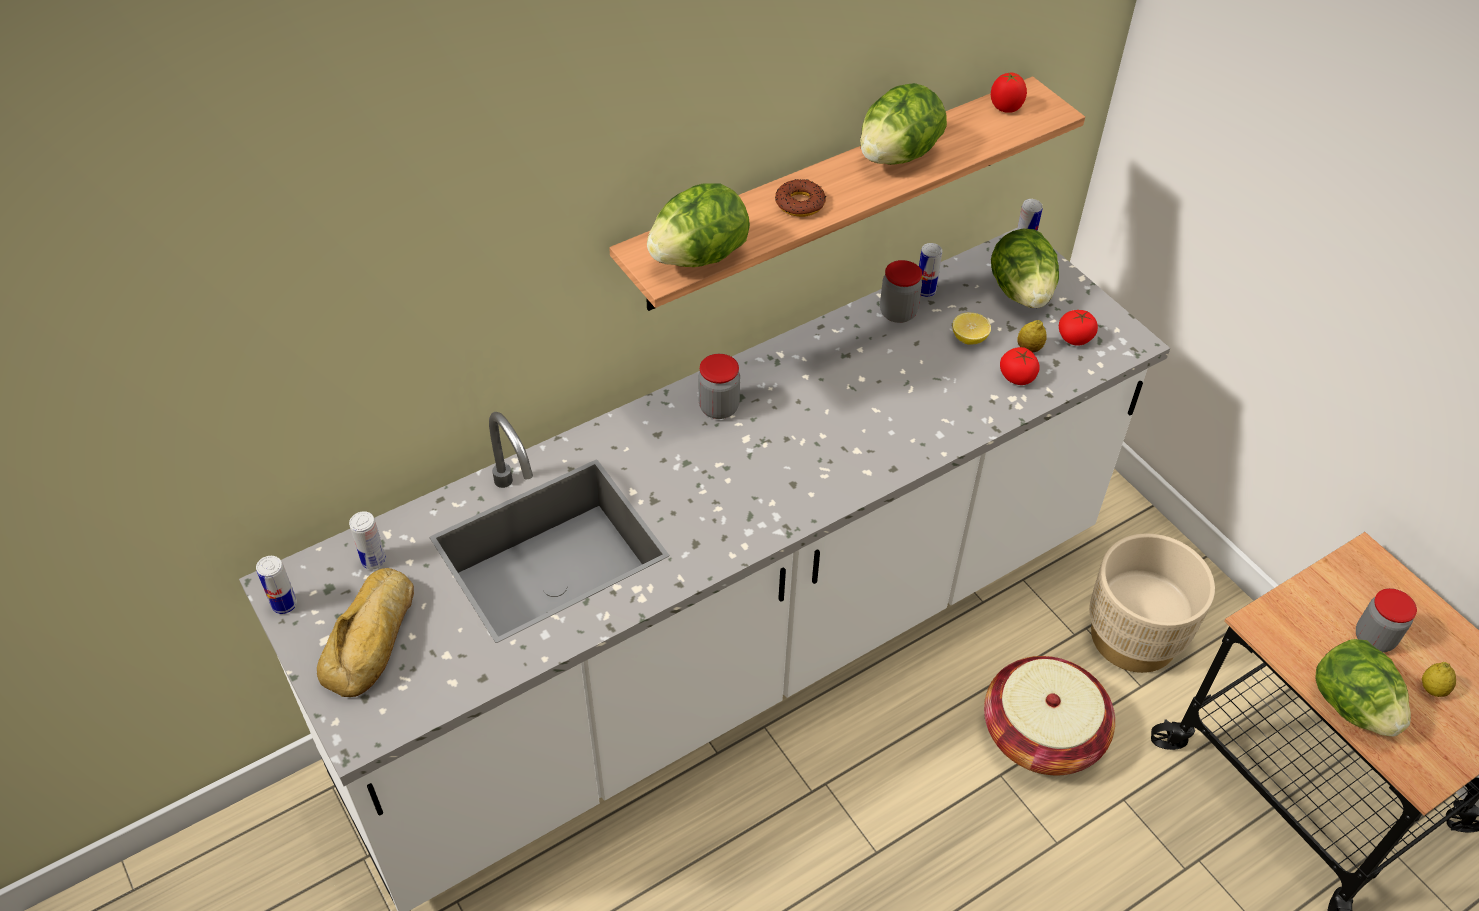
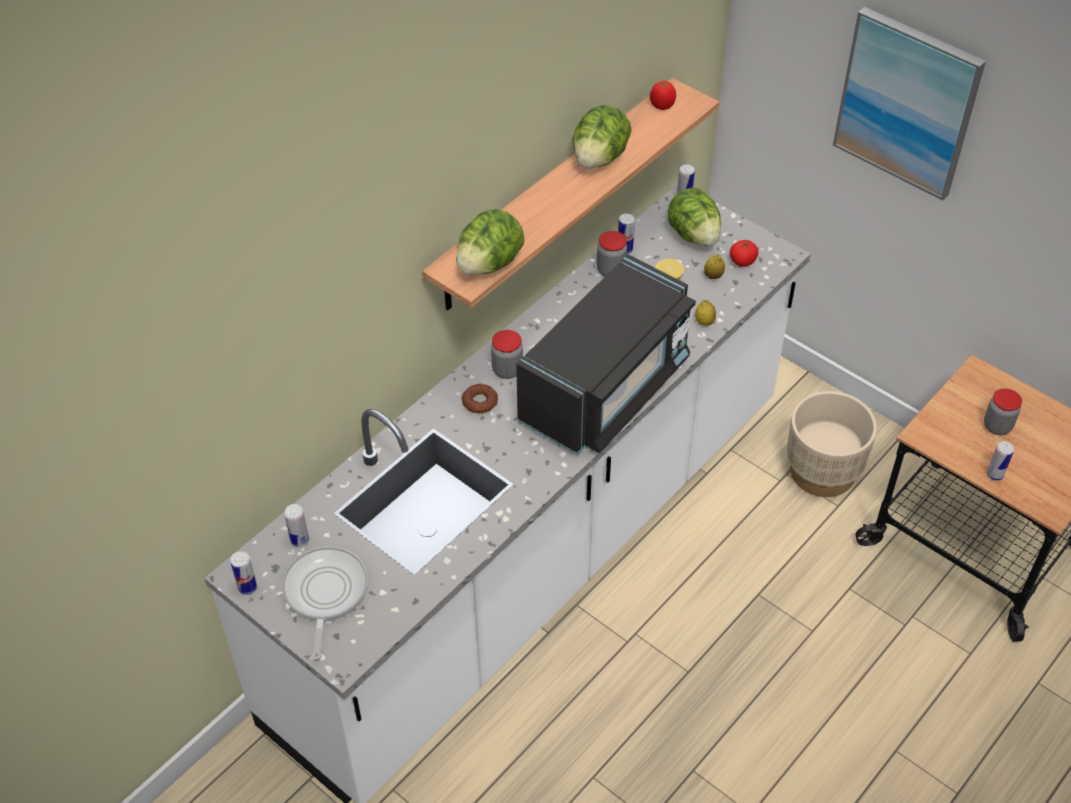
camera: 15 degrees left, 0 degrees up
bread [317,568,414,697] -> frying pan [282,546,368,660]
donut [775,179,826,217] -> donut moved to [462,383,498,413]
basket [984,656,1115,775] -> none
tomato [1000,347,1040,385] -> none
lettuce [1315,639,1411,737] -> can [987,441,1014,481]
lemon [1422,662,1456,697] -> lemon moved to [695,300,716,326]
none -> black microwave [516,254,696,455]
none -> picture [833,7,986,200]

